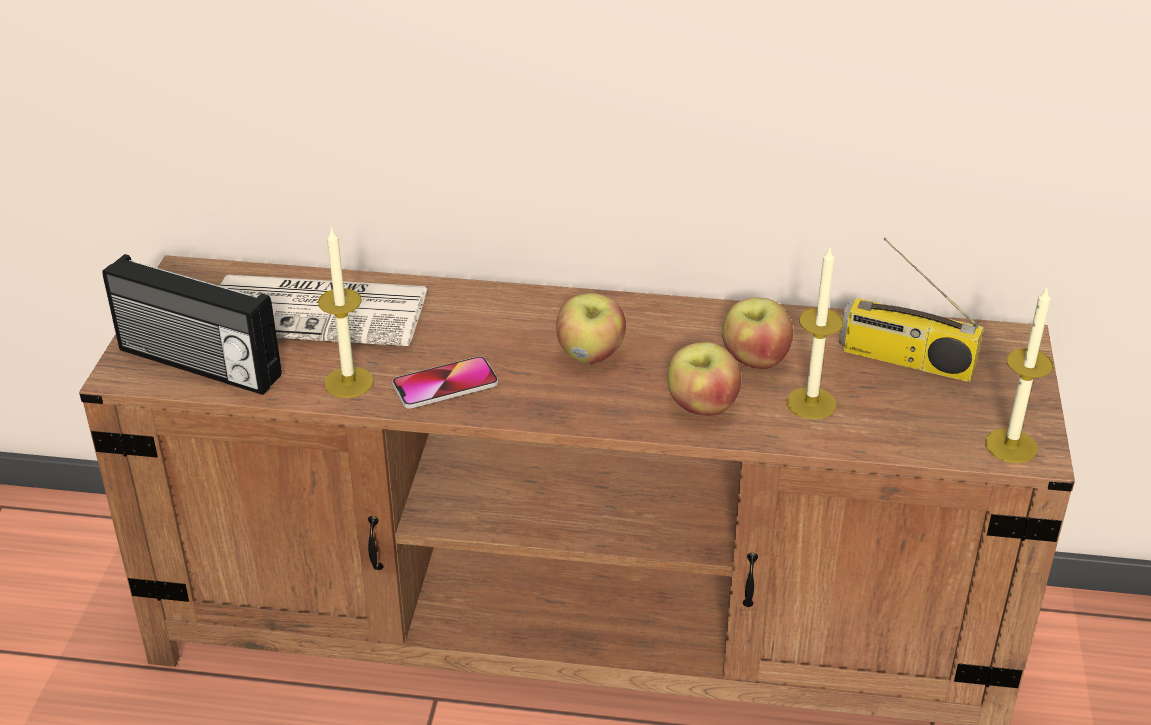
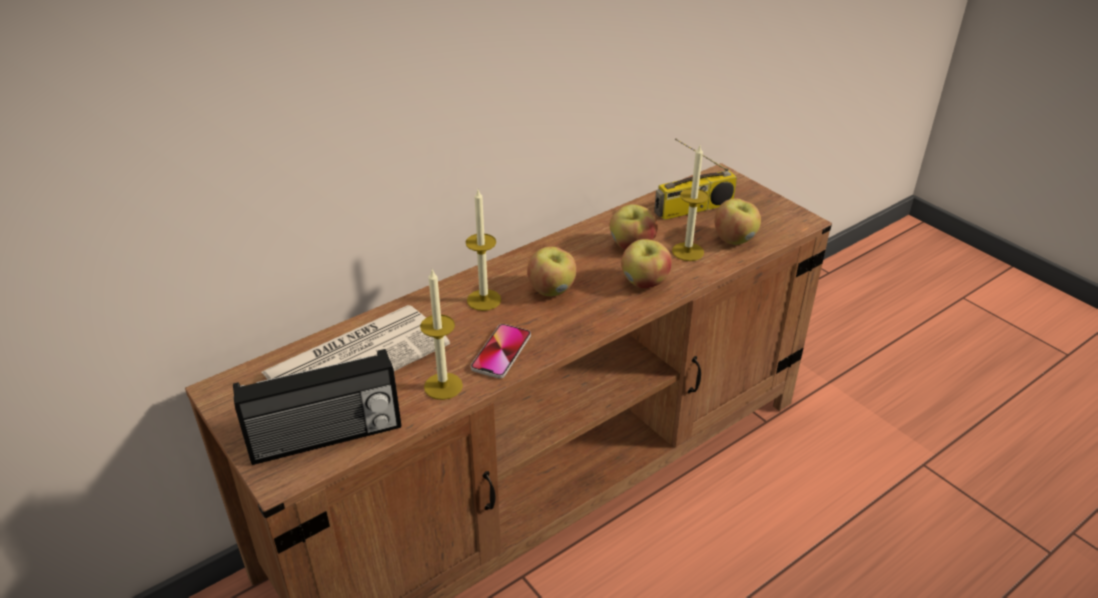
camera: 45 degrees left, 0 degrees up
candle [985,286,1053,463] -> candle moved to [466,190,501,311]
none -> apple [715,199,761,245]

